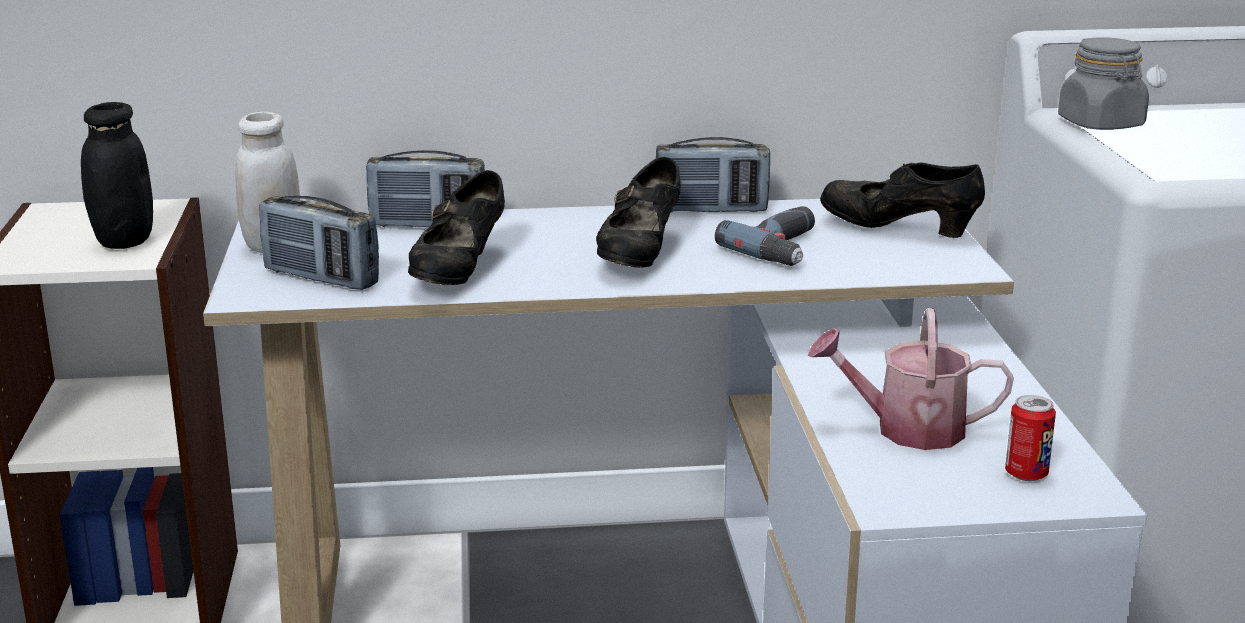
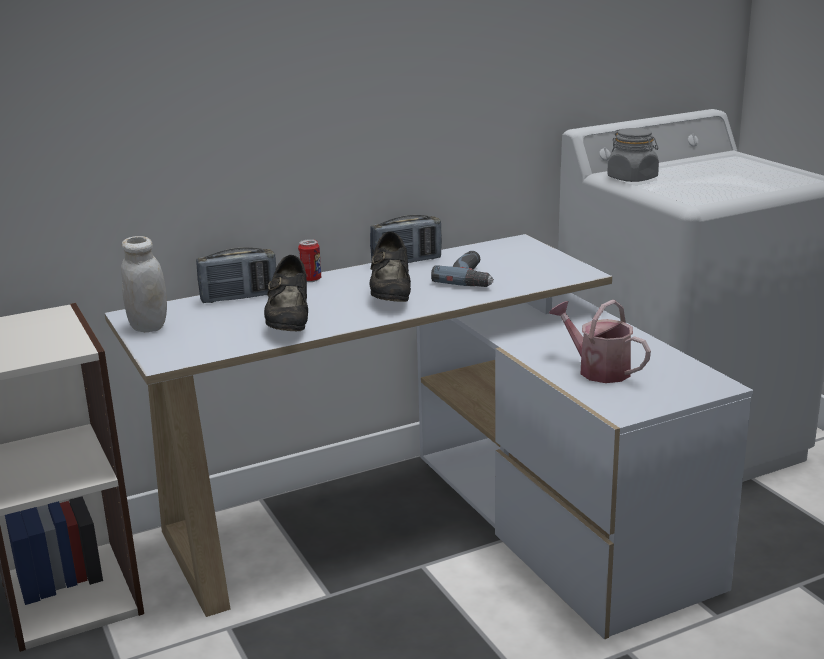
camera: 20 degrees left, 0 degrees up
black jar [81,102,153,249] -> none
radio [259,196,379,290] -> none
watering can [807,308,1014,450] -> watering can turned 60 degrees clockwise [549,300,651,383]
black shoe [820,162,985,238] -> none
can [1005,395,1056,481] -> can moved to [298,239,321,282]

